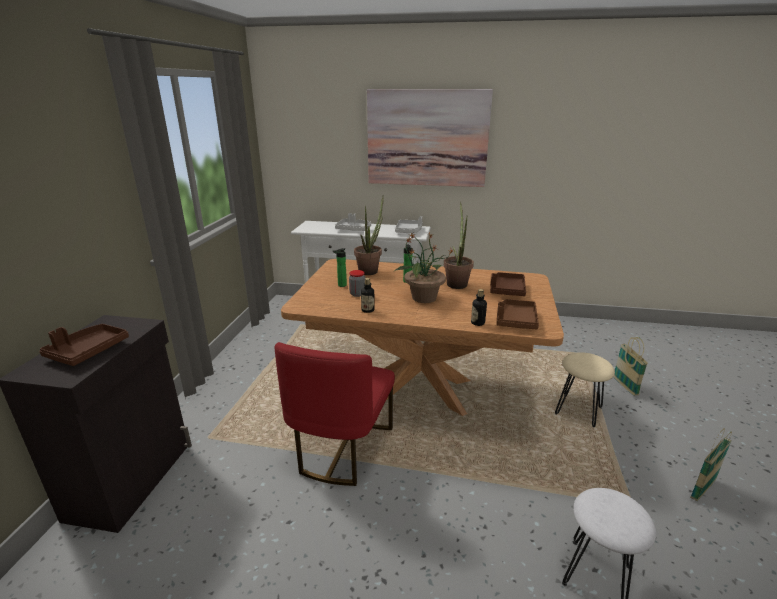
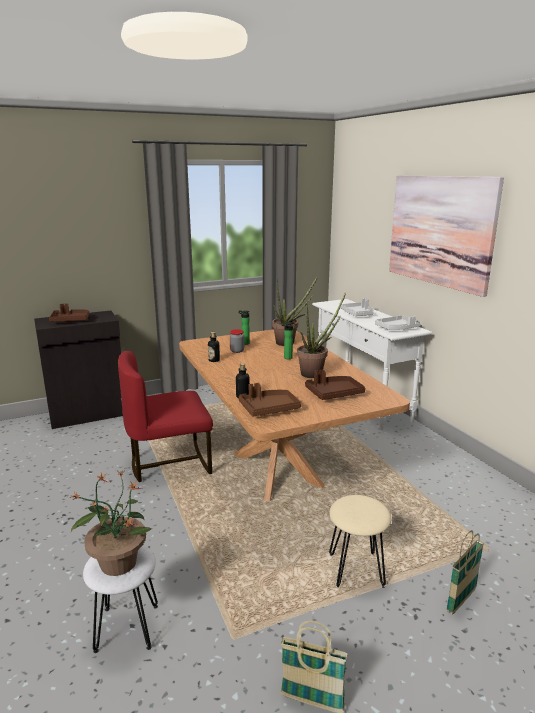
camera: 55 degrees right, 5 degrees down
potted plant [395,233,453,303] -> potted plant moved to [70,471,152,576]

